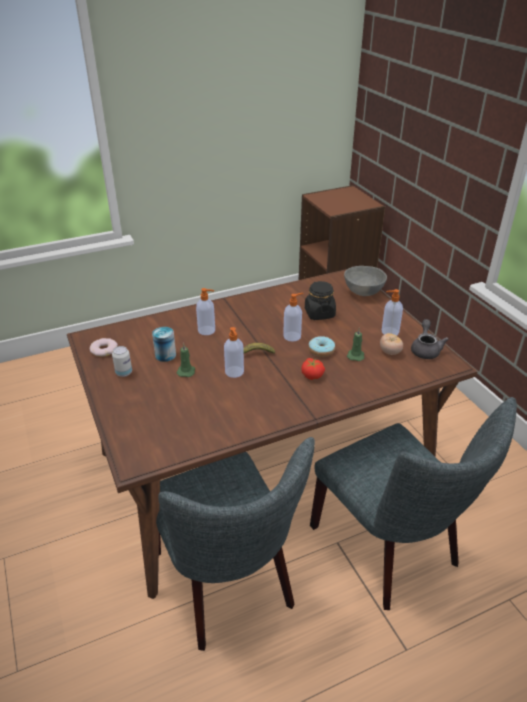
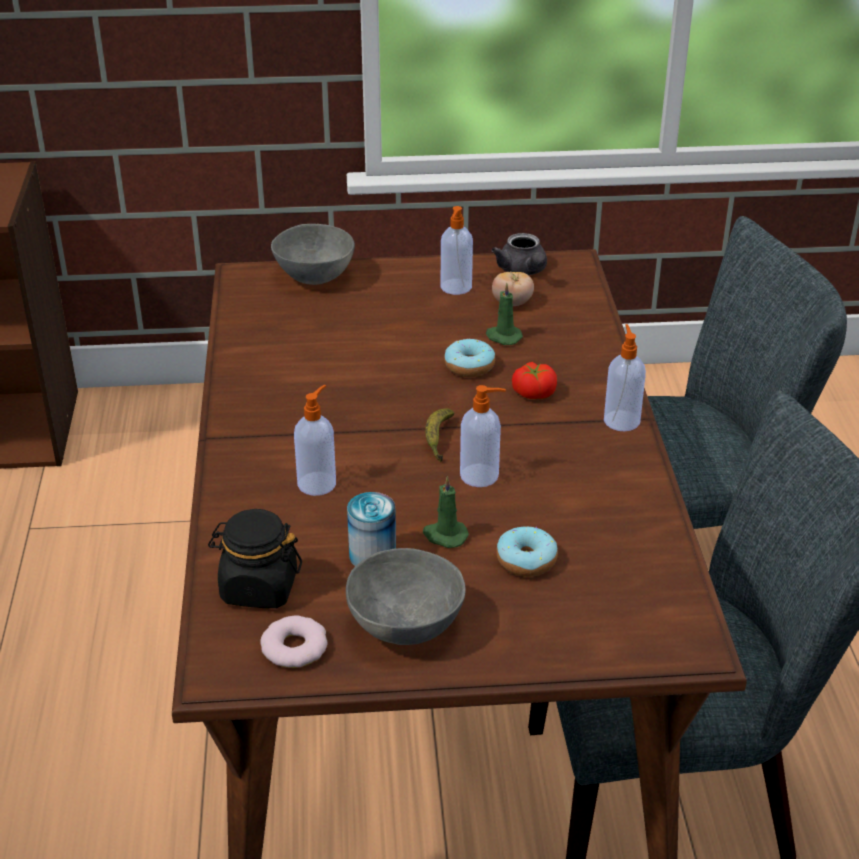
camera: 70 degrees left, 0 degrees up
can [112,346,132,377] -> grey bowl [346,548,466,645]
soap dispenser [283,293,304,342] -> soap dispenser moved to [604,324,646,431]
black jar [305,281,336,320] -> black jar moved to [208,509,302,608]
grey teapot [411,319,449,359] -> grey teapot turned 135 degrees counterclockwise [492,233,547,275]
none -> donut [496,526,558,577]

